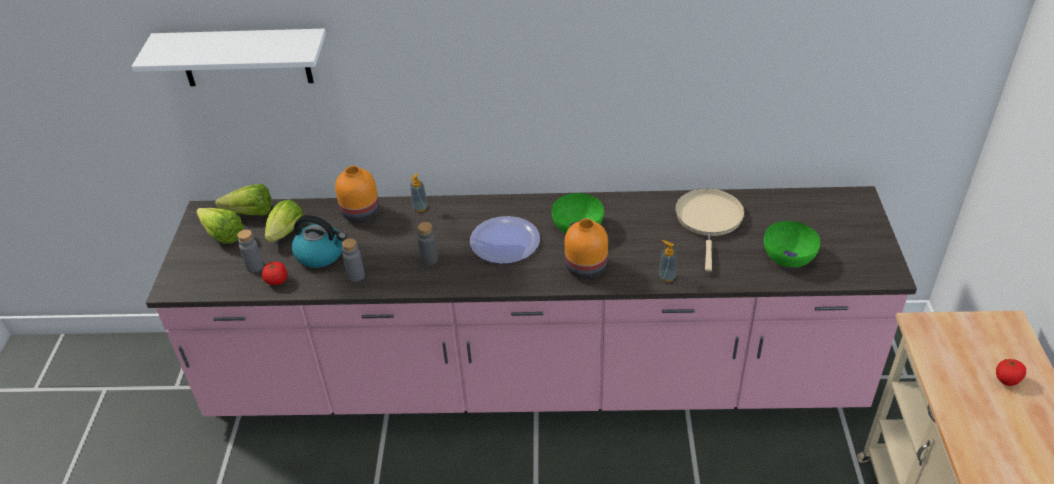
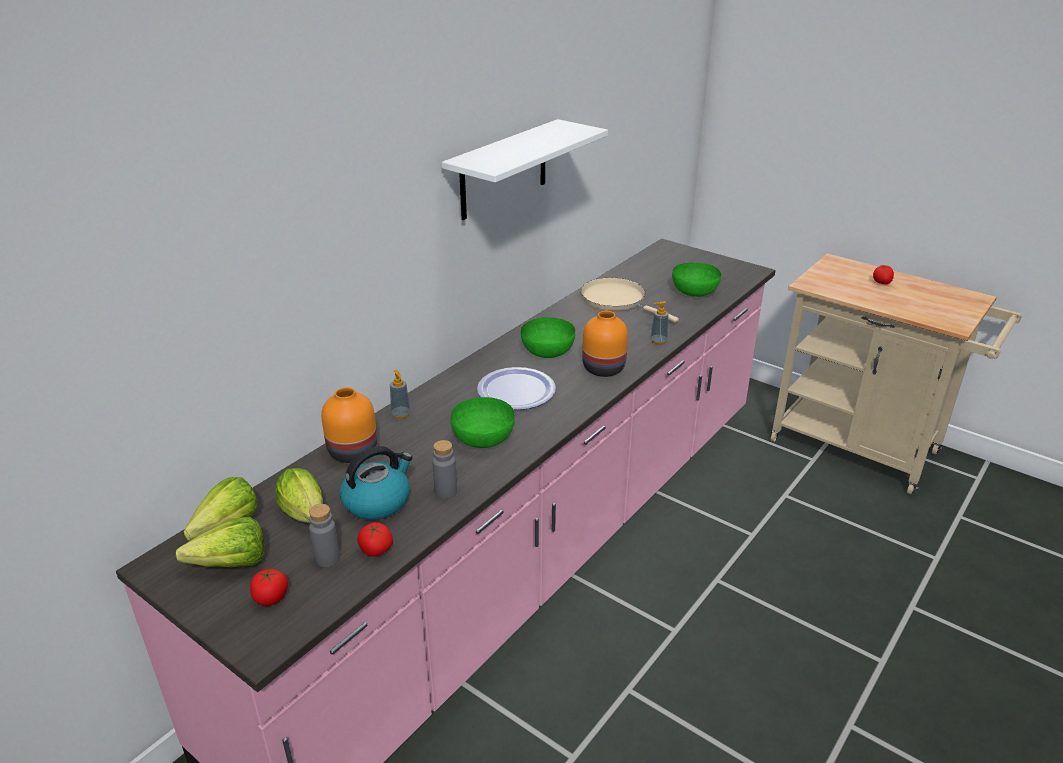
camera: 55 degrees left, 10 degrees down
white shelf [131,29,326,86] -> white shelf moved to [442,119,608,220]
grey bottle [418,222,438,265] -> green bowl [450,397,515,448]
none -> tomato [250,568,288,606]

